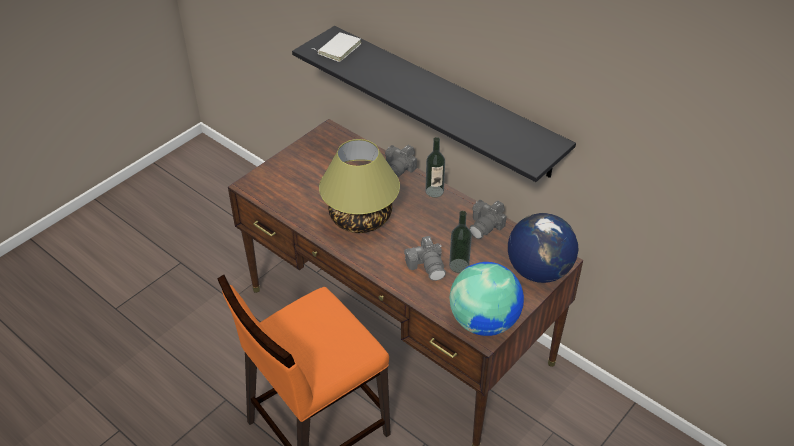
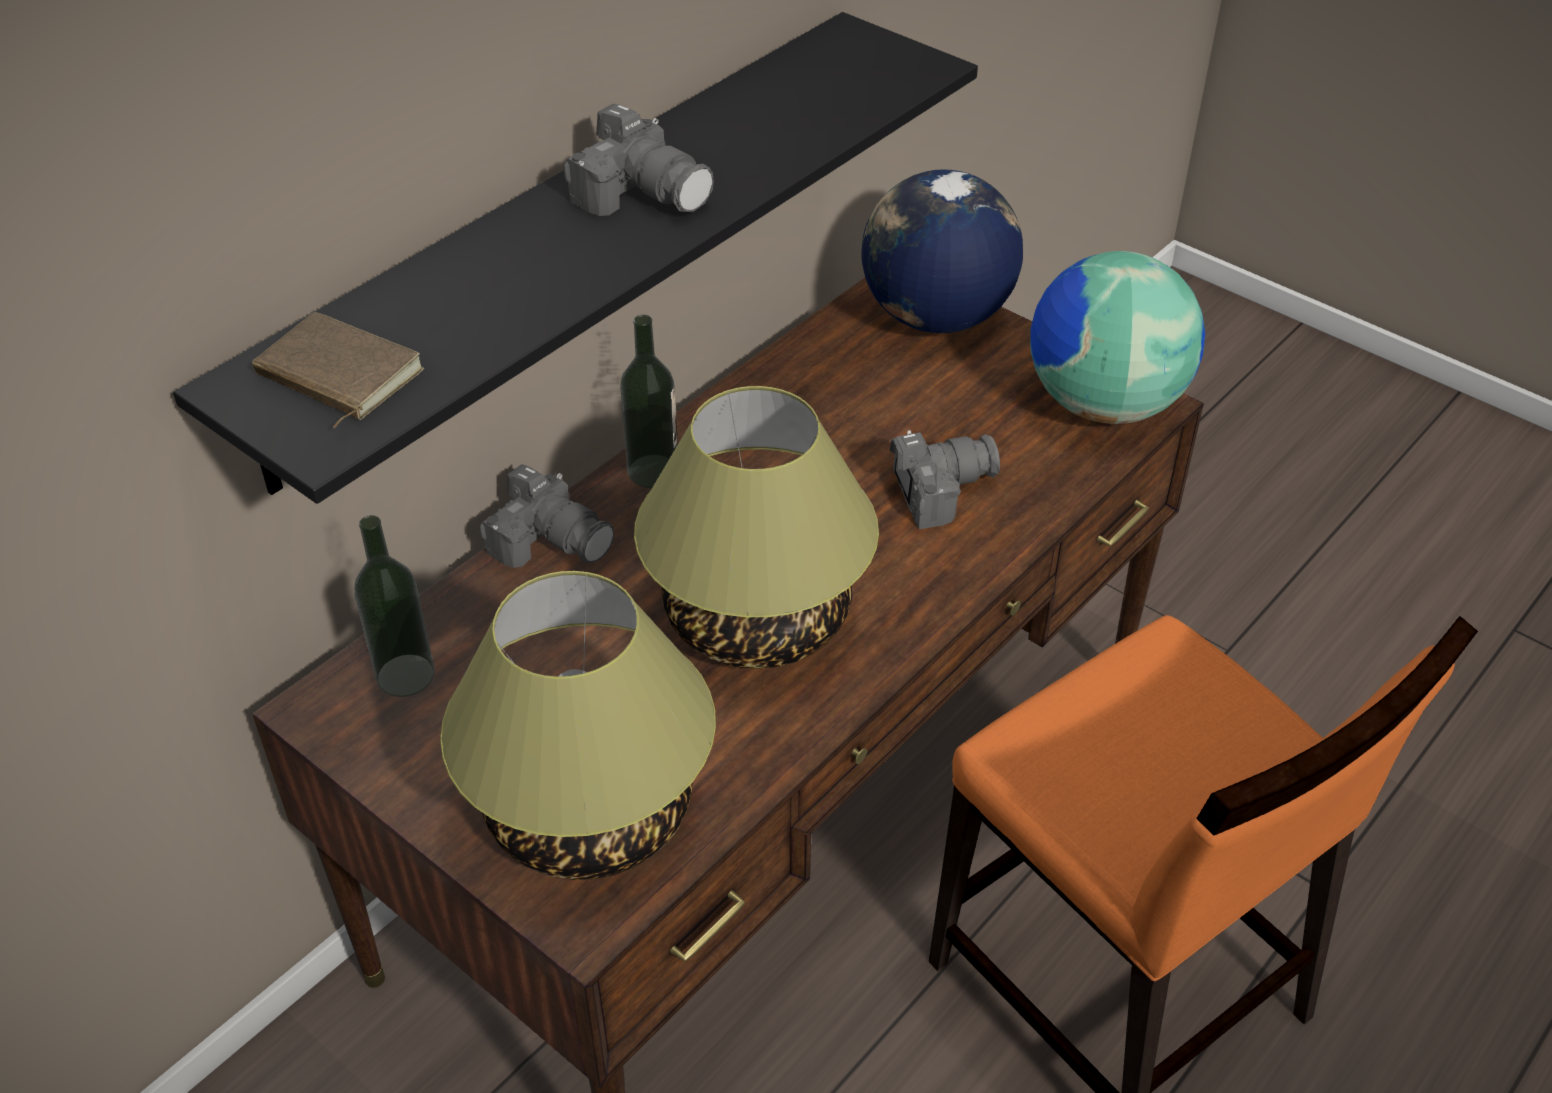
camera: 90 degrees left, 0 degrees up
white book [313,32,361,62] -> brown book [252,312,424,428]
bottle [449,211,472,273] -> bottle moved to [354,515,434,697]
camera [470,200,506,239] -> camera moved to [563,104,714,216]
none -> table lamp [440,571,716,880]

